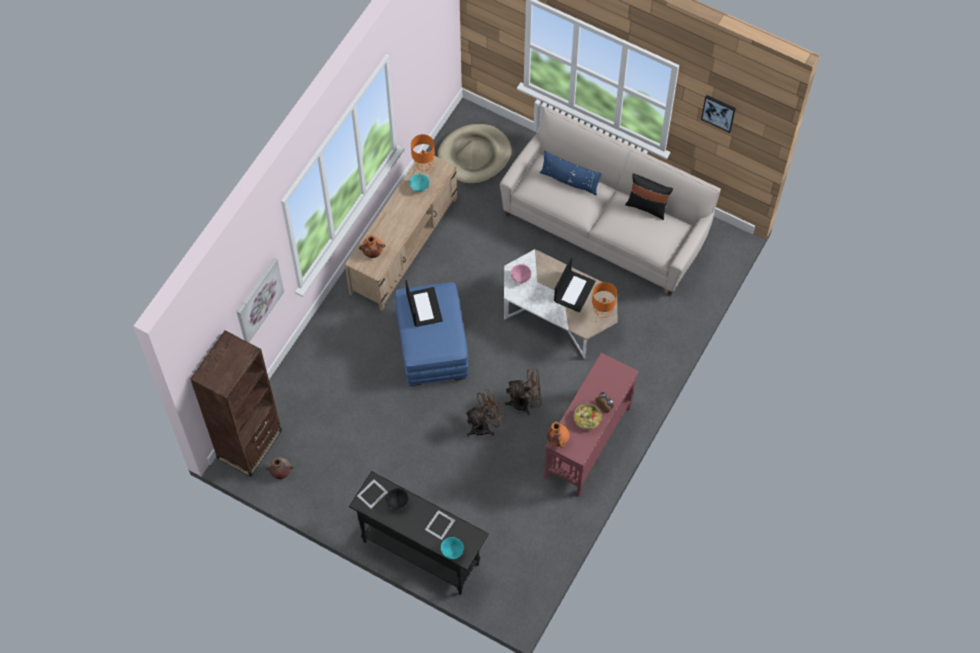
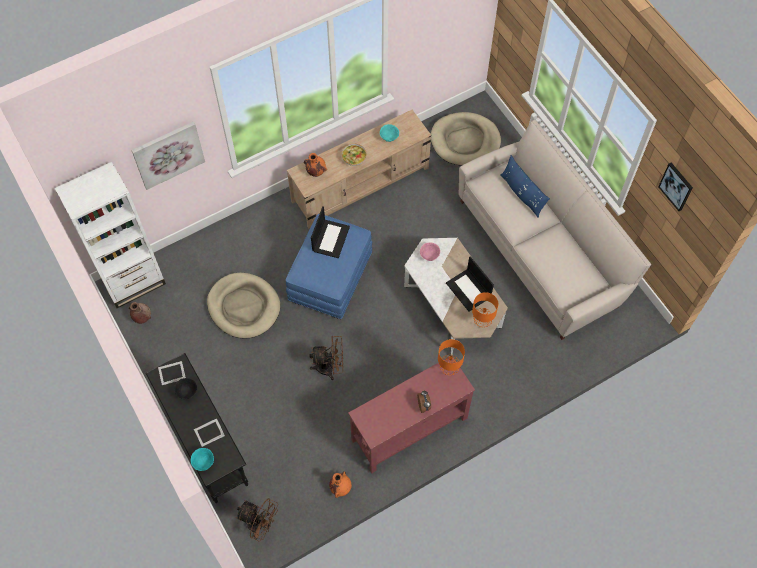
camera: 30 degrees right, 0 degrees up
brown bookcase [190,331,282,477] -> white bookcase [55,162,166,308]
orange table lamp [411,134,435,171] -> orange table lamp moved to [438,339,465,375]
brown fan [505,369,541,415] -> brown fan moved to [236,498,278,541]
orange vase [547,422,570,448] -> orange vase moved to [329,471,352,498]
laptop [554,258,596,312] -> laptop turned 90 degrees clockwise [446,256,494,312]
bowl [574,403,602,430] -> bowl moved to [342,144,366,166]
black pillow [625,173,673,220] -> none
none -> beige dog bed [207,272,280,338]

